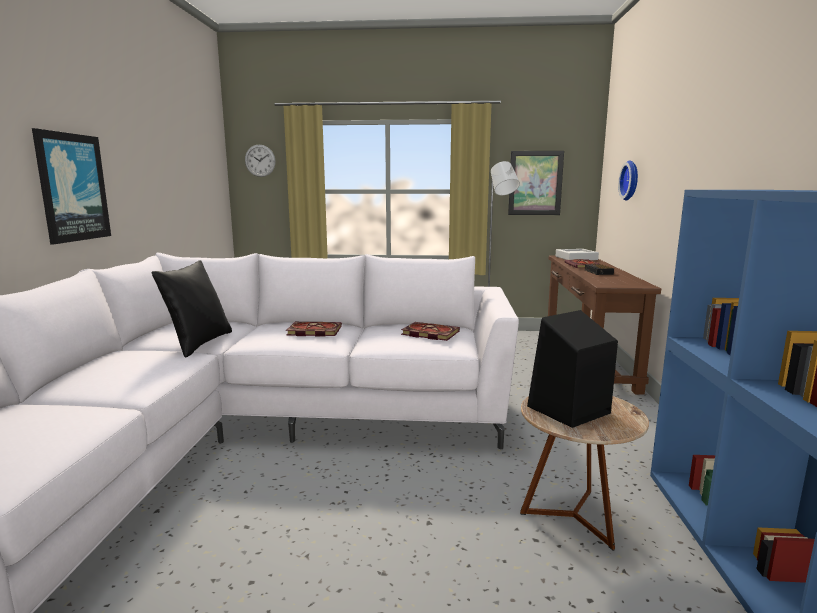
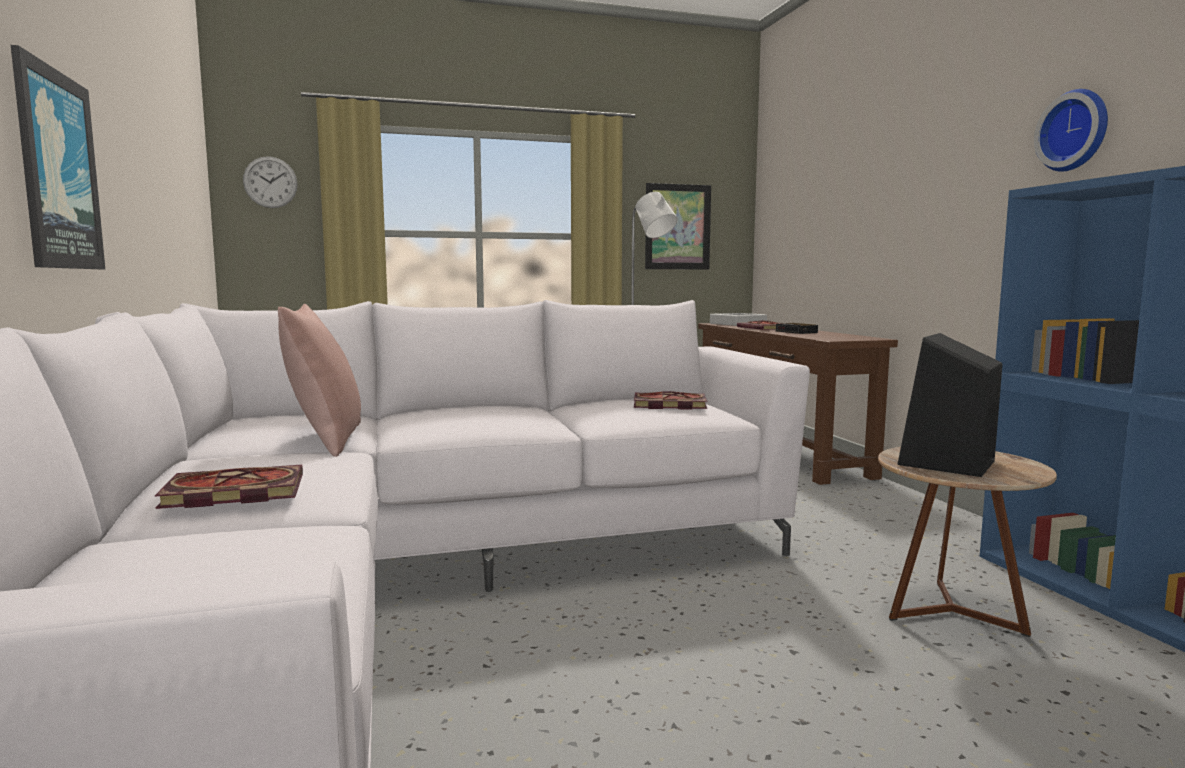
camera: 20 degrees left, 5 degrees down
black pillow [152,260,232,357] -> pink pillow [278,304,361,457]
book [286,322,342,337] -> book moved to [155,465,303,509]
wall clock [618,160,638,200] -> wall clock moved to [1034,89,1108,172]

